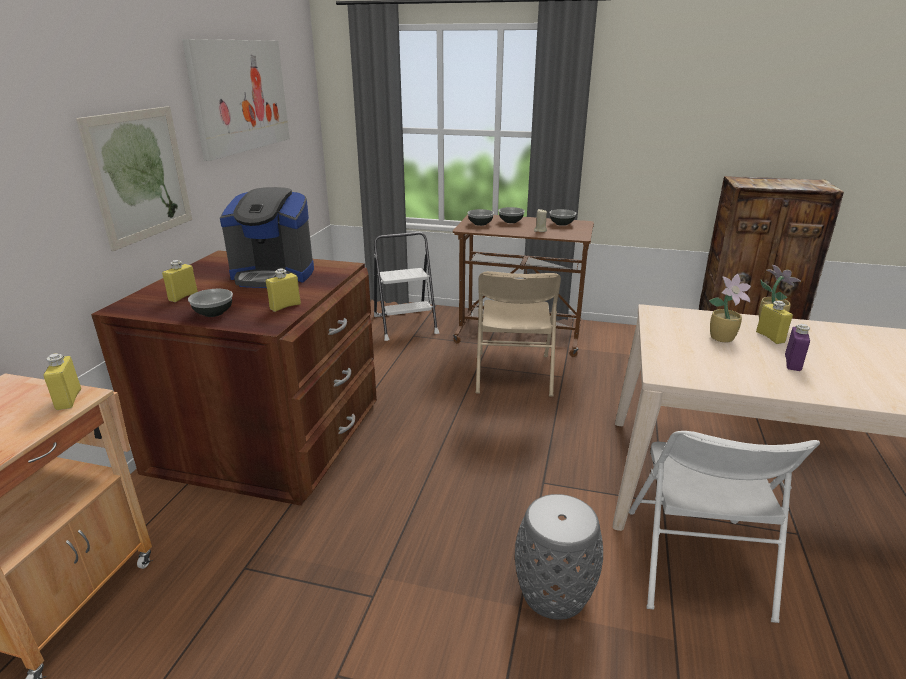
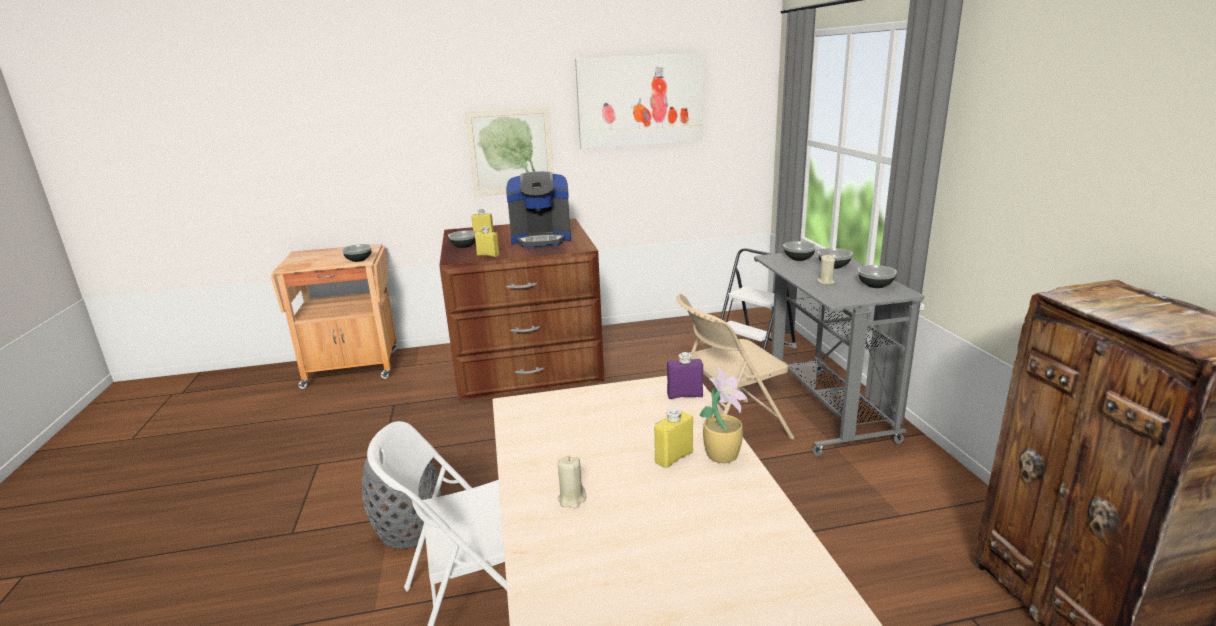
camera: 65 degrees right, 5 degrees down
yellow bottle [43,353,81,410] -> bowl [342,244,372,262]
coffee machine [220,187,314,288] -> coffee machine turned 75 degrees counterclockwise [506,171,571,247]
brown desk [453,215,594,357] -> grey desk [753,249,924,457]
potted plant [709,274,751,342] -> none
purple bottle [785,324,810,371] -> purple bottle moved to [667,352,703,399]
none -> beige candle [558,456,586,509]

